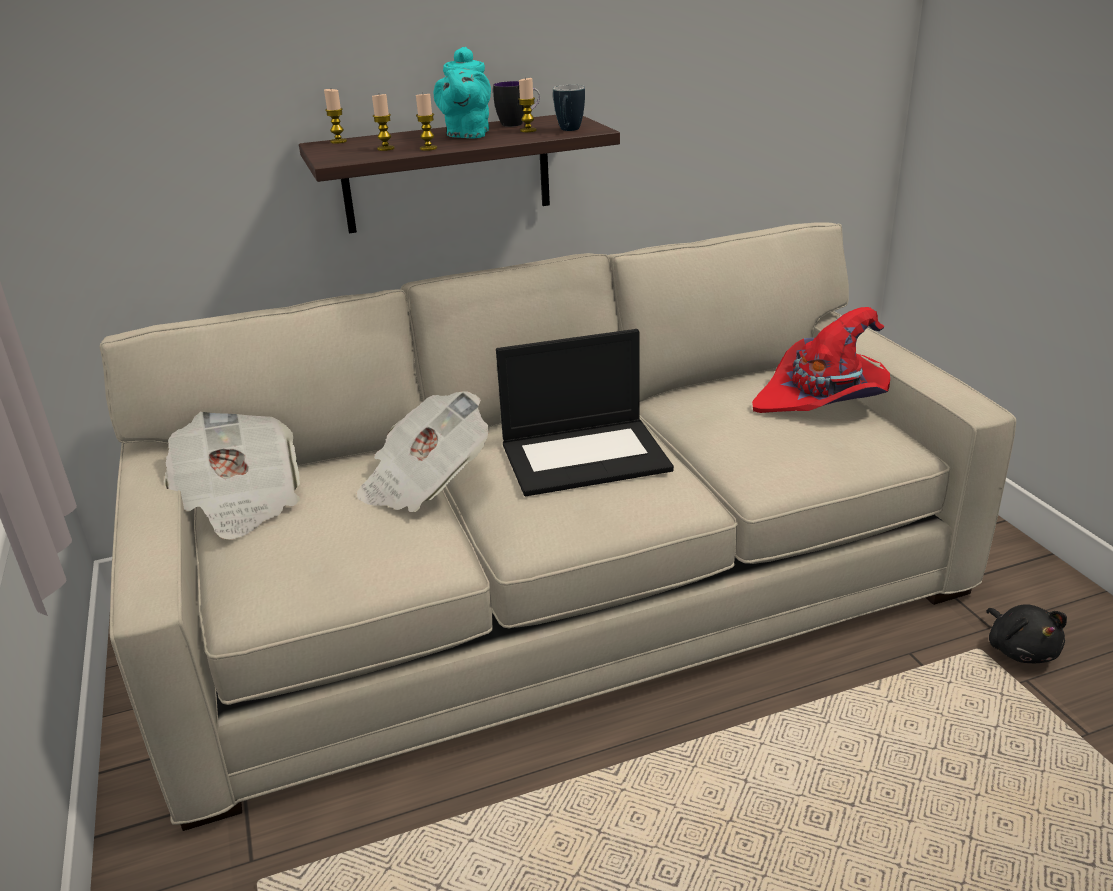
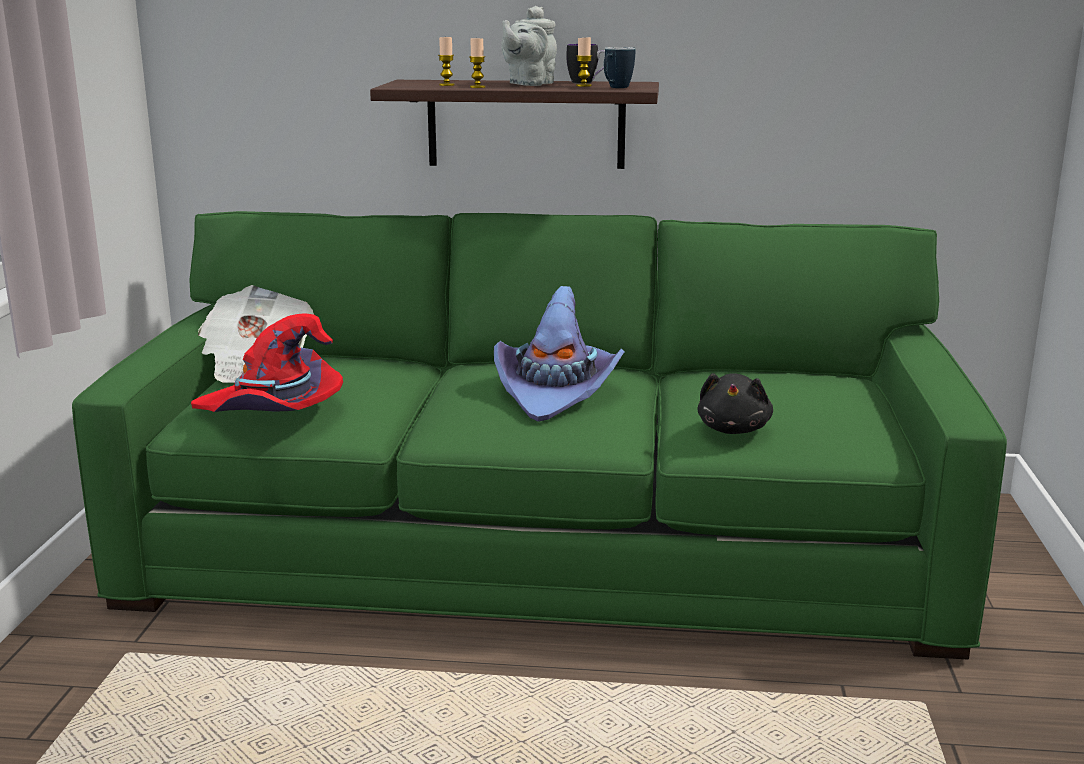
camera: 25 degrees right, 10 degrees down
beige sofa [100,222,1016,831] -> green sofa [72,211,1007,660]
candle [324,89,347,144] -> none
newspaper [356,391,489,512] -> none
turquoise teapot [434,47,491,139] -> grey teapot [501,6,557,86]
laptop [496,329,674,496] -> purple hat [494,286,624,422]
red hat [752,307,890,413] -> red hat moved to [191,313,343,412]
black plush toy [986,604,1067,663] -> black plush toy moved to [697,373,773,434]

